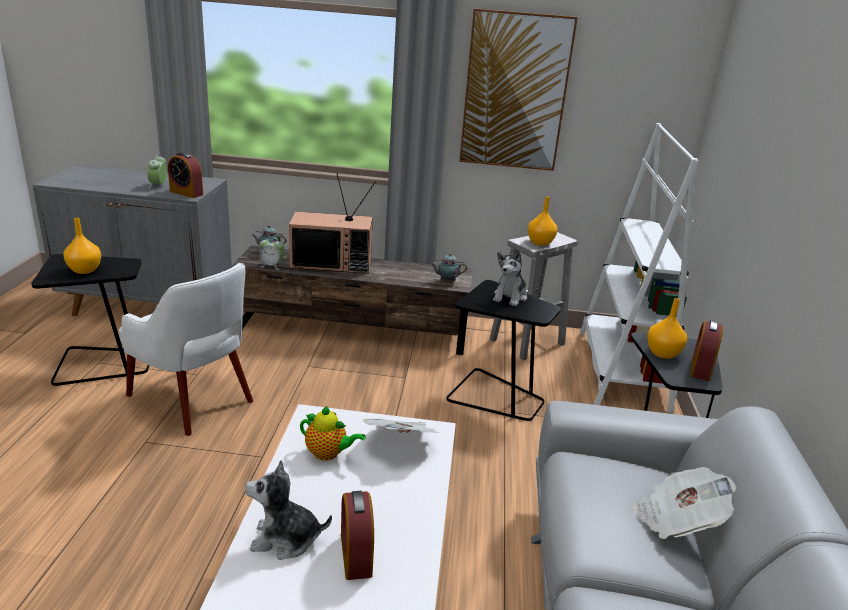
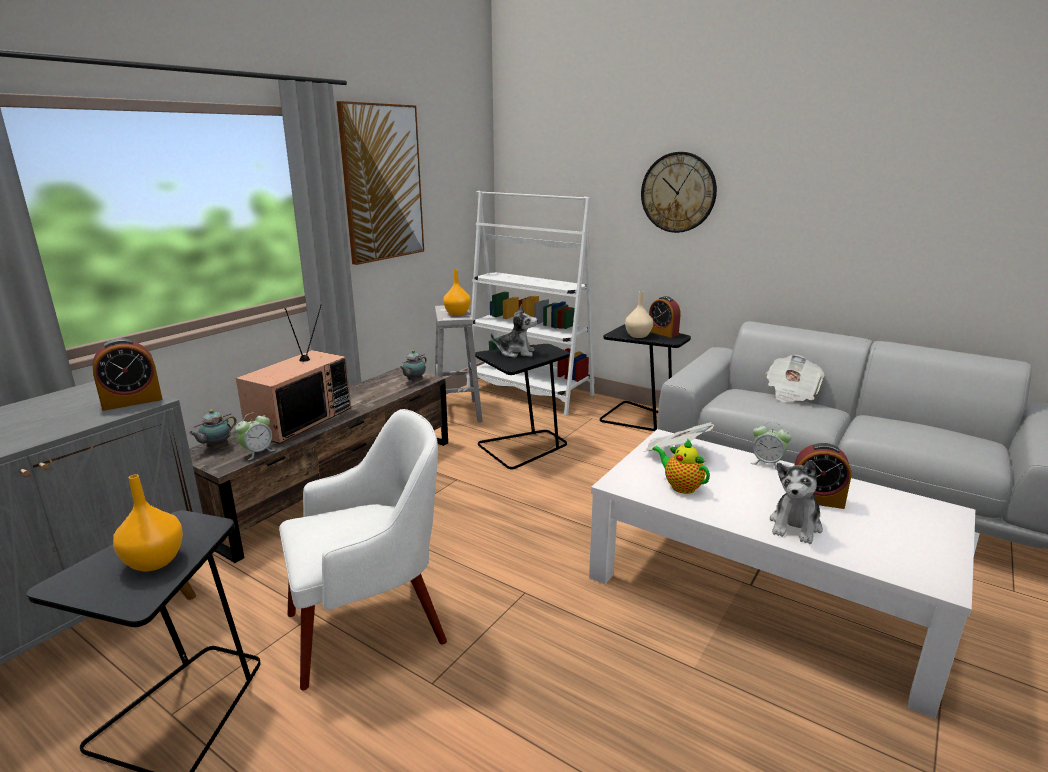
camera: 60 degrees left, 5 degrees down
alarm clock [148,154,167,189] -> alarm clock moved to [750,422,791,470]
teapot [300,406,366,461] -> teapot turned 90 degrees counterclockwise [652,438,710,494]
plush toy [493,249,527,306] -> plush toy turned 45 degrees counterclockwise [491,304,537,357]
orange vase [647,298,687,359] -> beige vase [625,291,653,338]
none -> wall clock [641,152,717,233]

